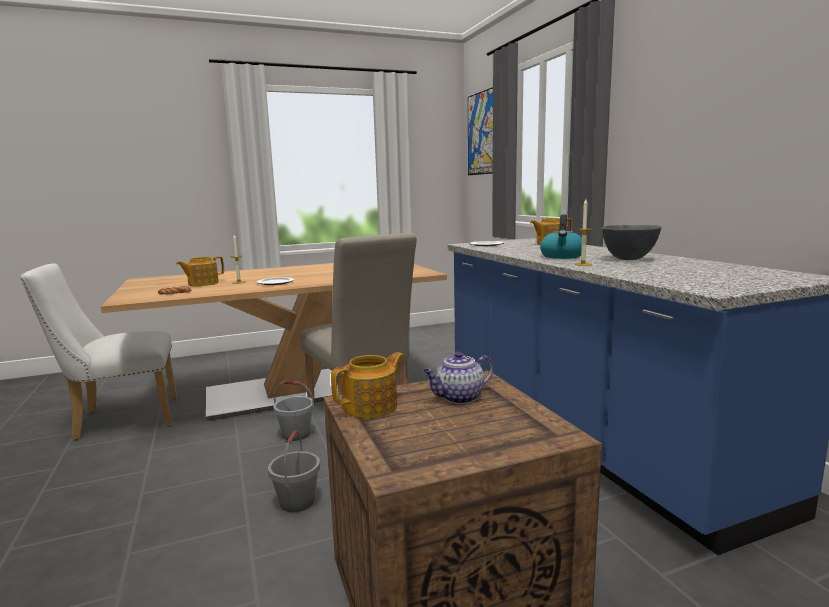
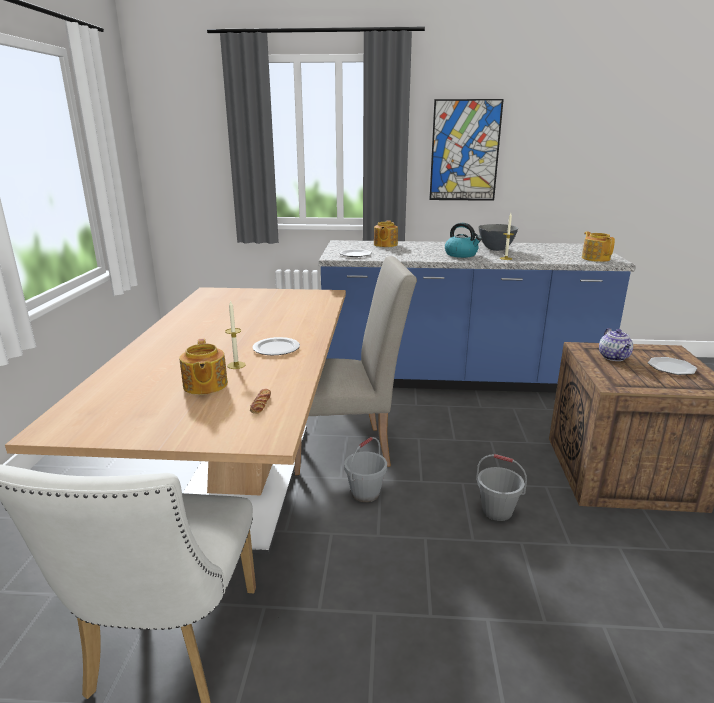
camera: 65 degrees left, 10 degrees up
teapot [331,352,404,418] -> teapot moved to [582,232,615,262]
picture [468,87,493,175] -> picture moved to [429,99,504,201]
none -> plate [648,357,697,375]

